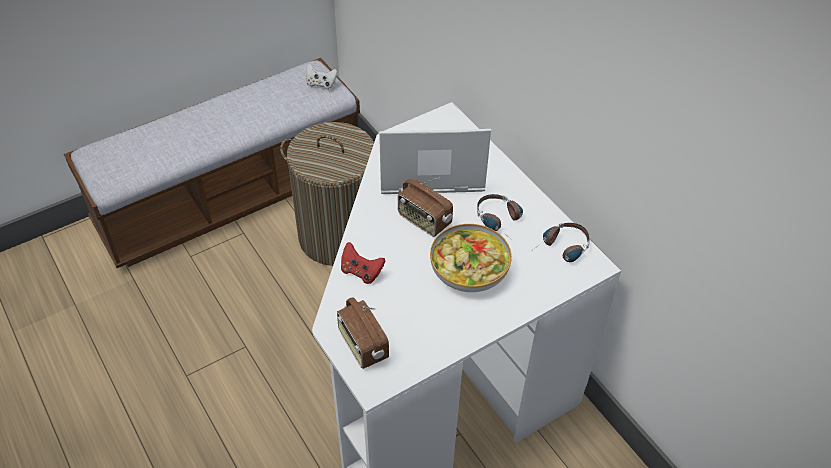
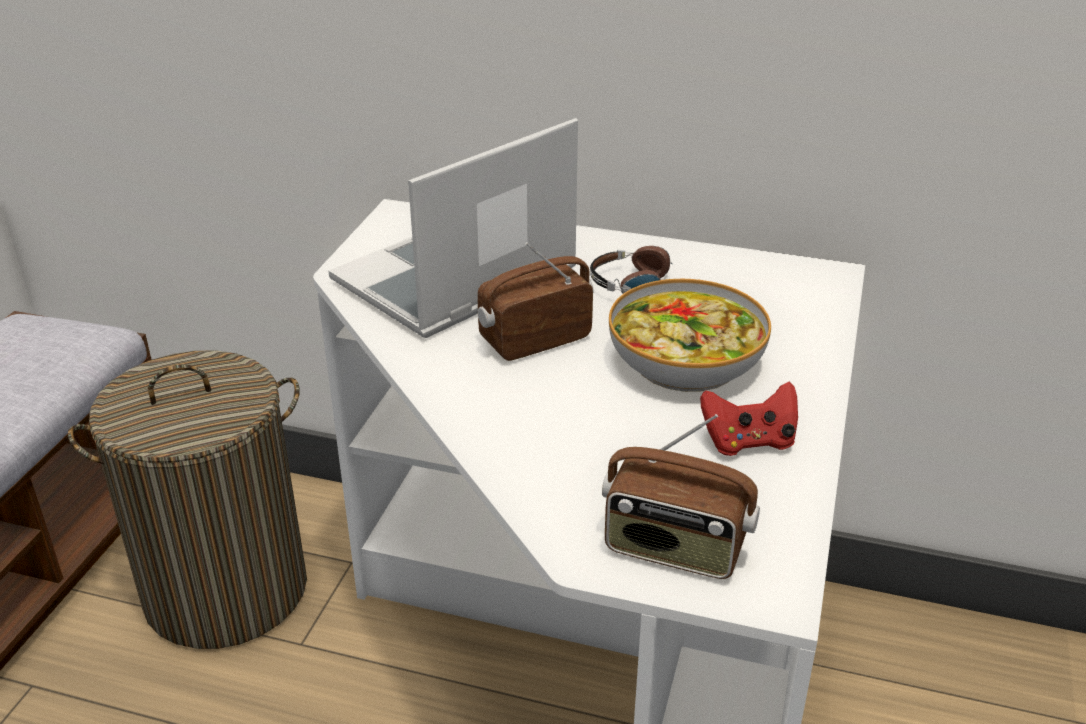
camera: 40 degrees left, 15 degrees down
white game controller [306,64,338,90] -> none
red game controller [341,242,385,284] -> red game controller moved to [700,381,798,456]
radio [398,177,453,237] -> radio turned 150 degrees clockwise [478,242,593,361]
headphones [534,223,590,262] -> none

